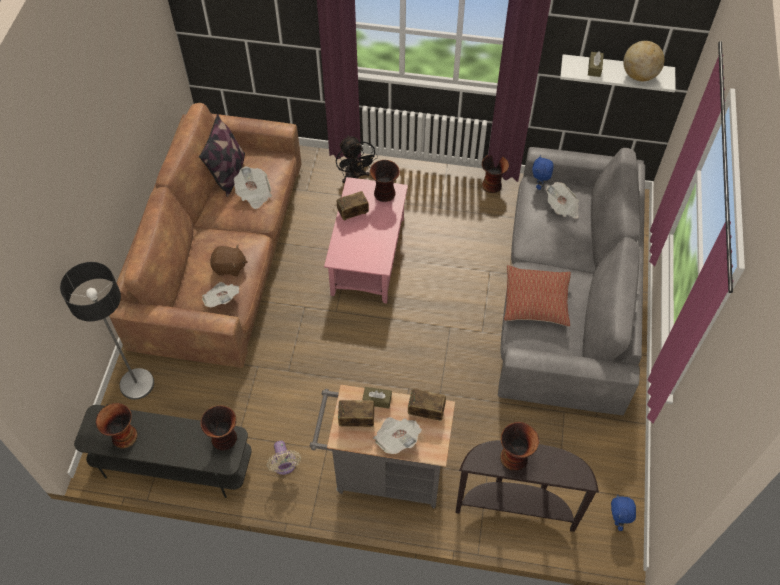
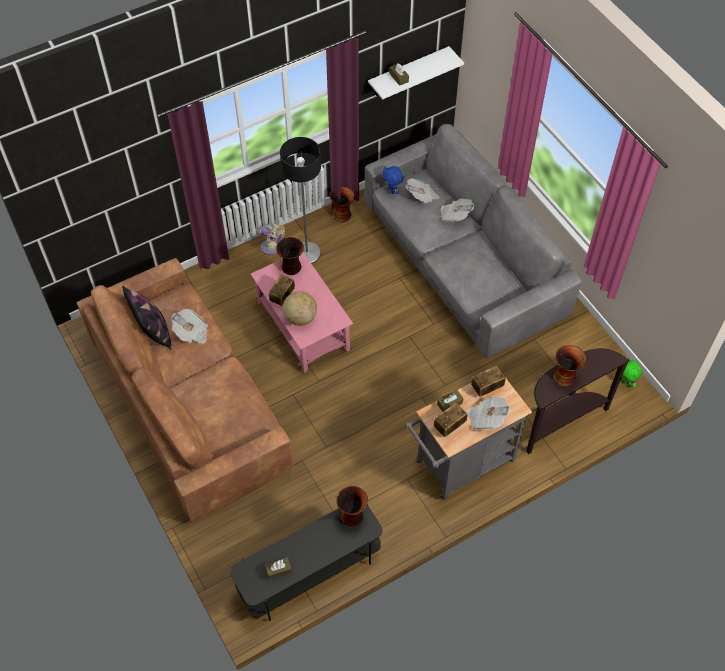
camera: 40 degrees left, 0 degrees up
floor lamp [60,262,154,400] -> floor lamp moved to [280,137,321,264]
vase [96,403,138,449] -> brown tissue box [265,557,292,580]
newspaper [202,282,239,307] -> newspaper moved to [441,198,474,222]
brown plush toy [210,245,248,276] -> none
beige fan [266,441,301,475] -> beige fan moved to [261,224,285,255]
black fan [336,135,378,183] -> none
pillow [504,265,571,327] -> none
blue plush toy [611,495,636,531] -> green plush toy [621,360,642,388]
globe [623,41,664,81] -> globe moved to [283,291,317,326]

